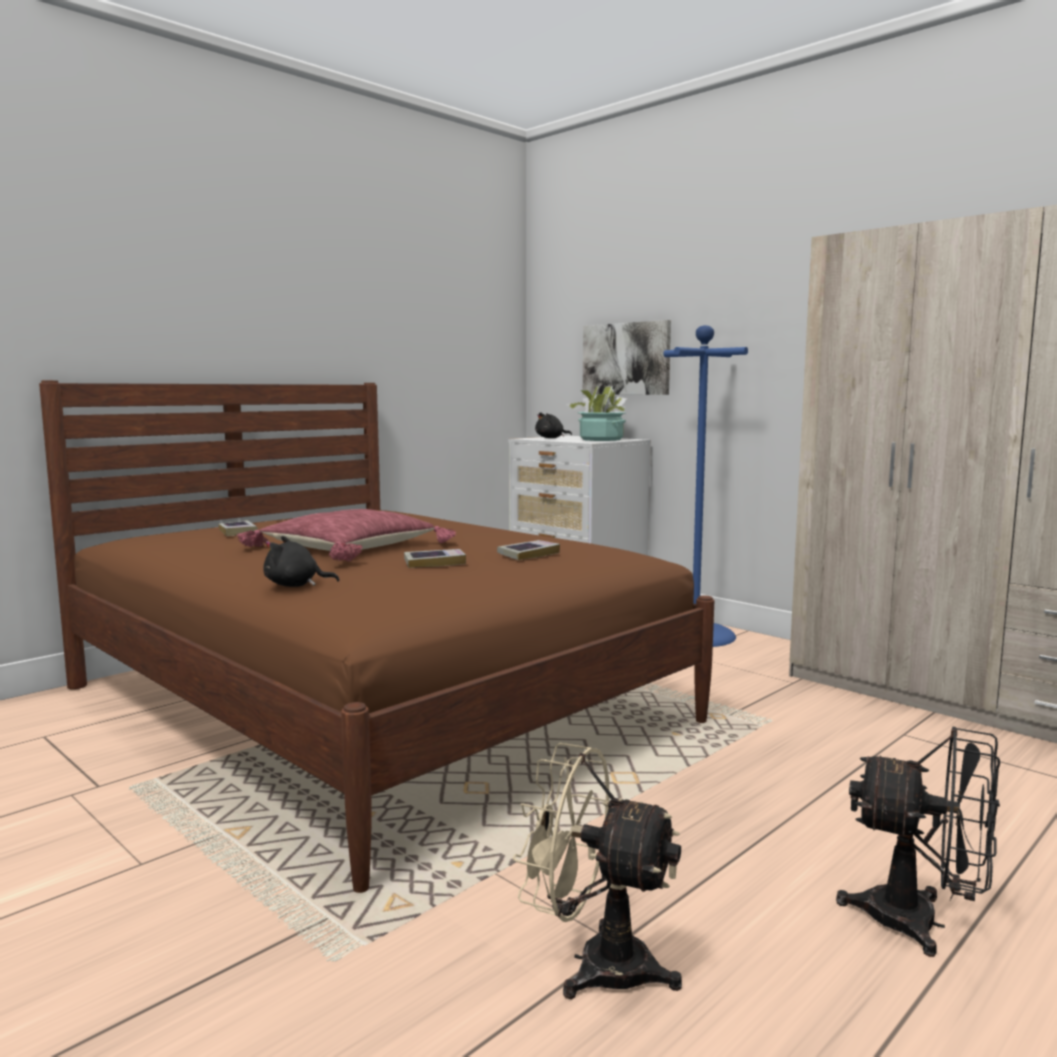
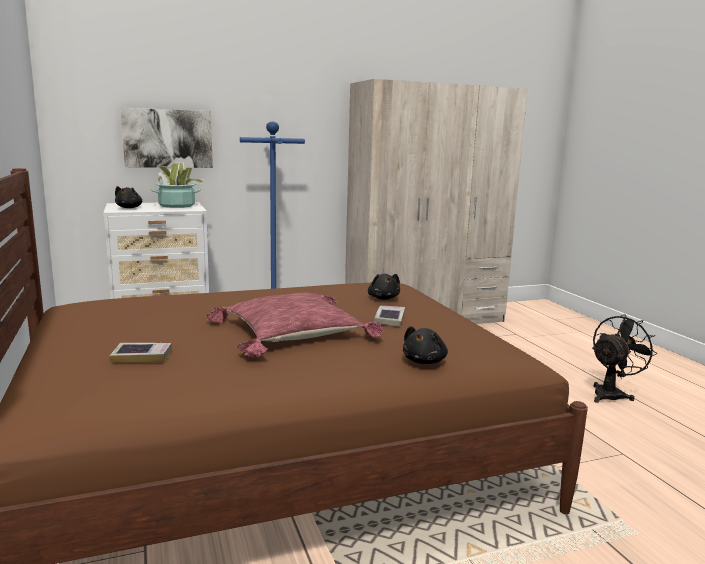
camera: 65 degrees left, 5 degrees up
book [497,540,560,560] -> black plush toy [368,274,400,300]
beige fan [513,743,682,999] -> none

